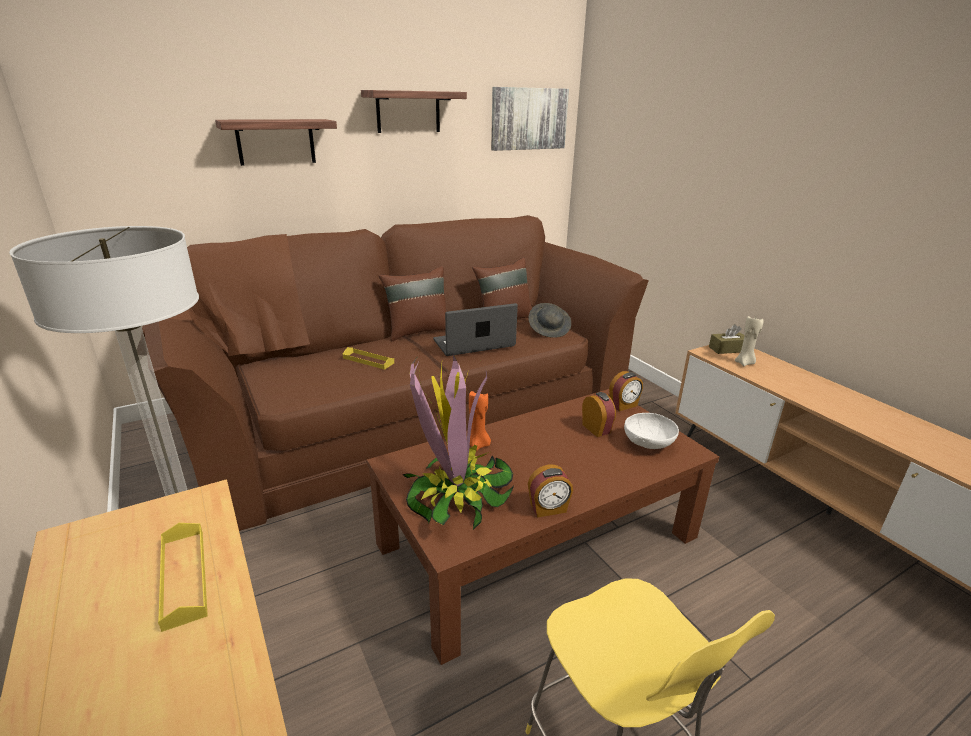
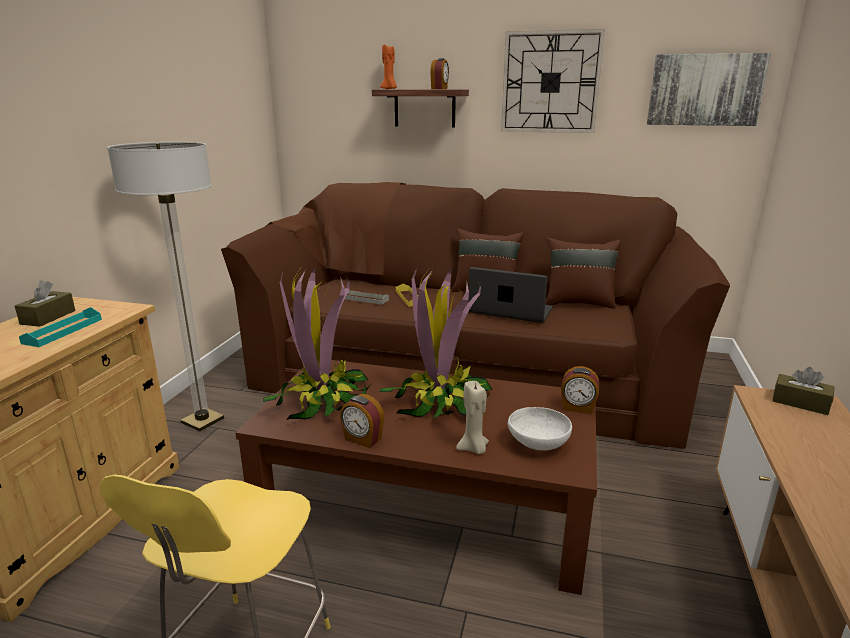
camera: 45 degrees right, 5 degrees down
yellow tray [158,523,208,632] -> turquoise tray [19,307,102,347]
shelf [361,90,467,133] -> wall clock [501,29,605,133]
orange candle [469,391,491,451] -> orange candle moved to [380,45,397,89]
grey hat [528,303,571,338] -> none
alarm clock [582,392,616,437] -> alarm clock moved to [430,58,449,89]
beige candle [735,316,764,366] -> beige candle moved to [456,381,489,454]
none -> brown tissue box [15,281,75,327]
none -> grey tray [345,290,389,305]
none -> potted plant [379,264,493,418]

